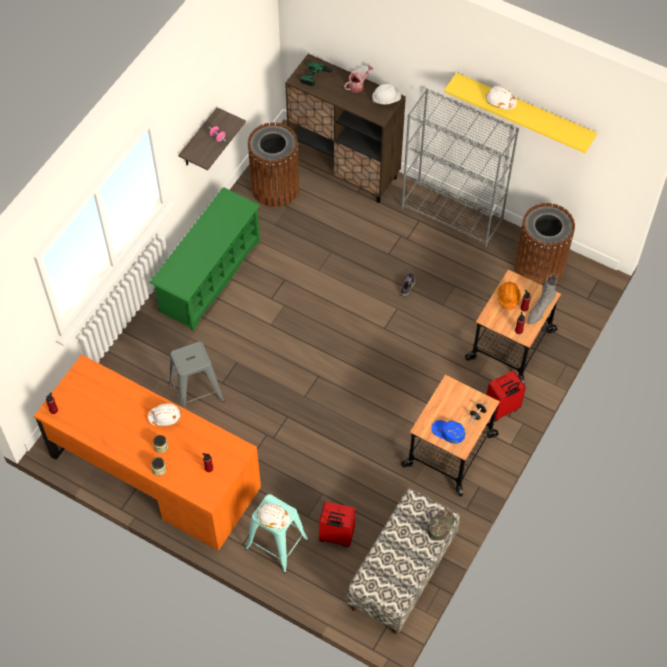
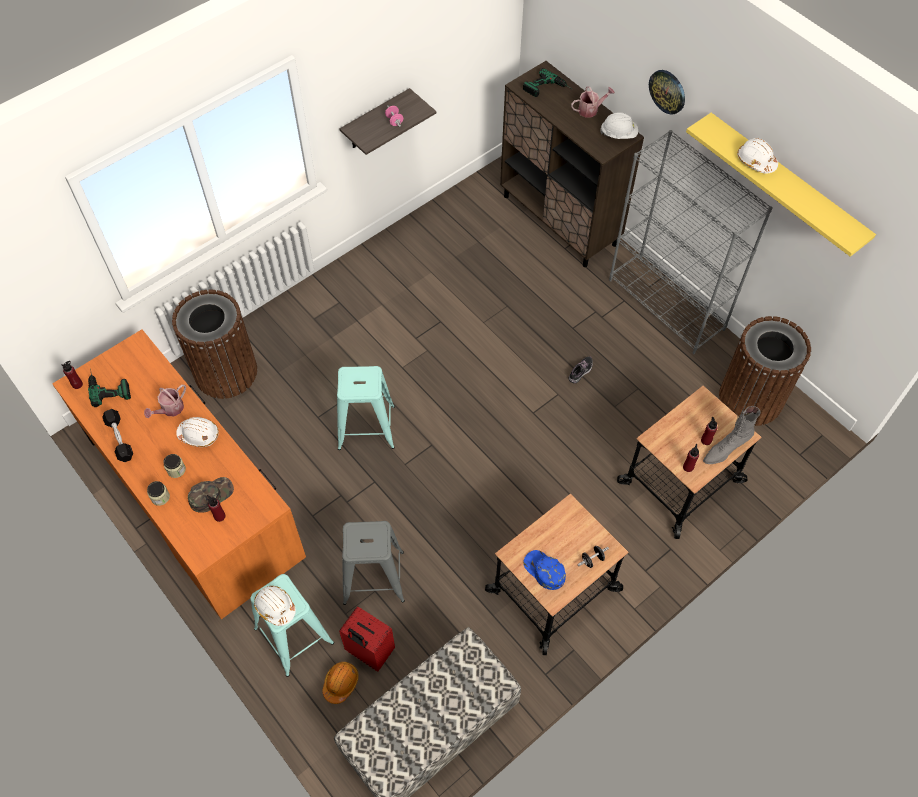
camera: 20 degrees right, 0 degrees up
green shoe rack [149,187,260,331] -> none
grey stool [169,342,224,409] -> grey stool moved to [342,521,405,605]
brown trash can [247,122,299,207] -> brown trash can moved to [172,289,257,399]
green cap [427,510,455,541] -> green cap moved to [188,477,234,513]
red suitcase [487,371,526,422] -> none
orange hard hat [497,282,521,310] -> orange hard hat moved to [322,662,359,704]
none -> power drill [88,369,131,407]
none -> black dumbbell [102,409,133,462]
none -> watering can [144,385,186,418]
none -> turquoise stool [337,366,395,450]
none -> wall clock [649,70,685,114]

